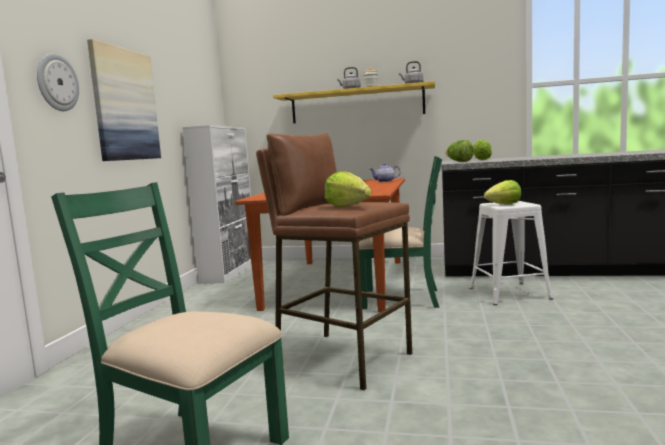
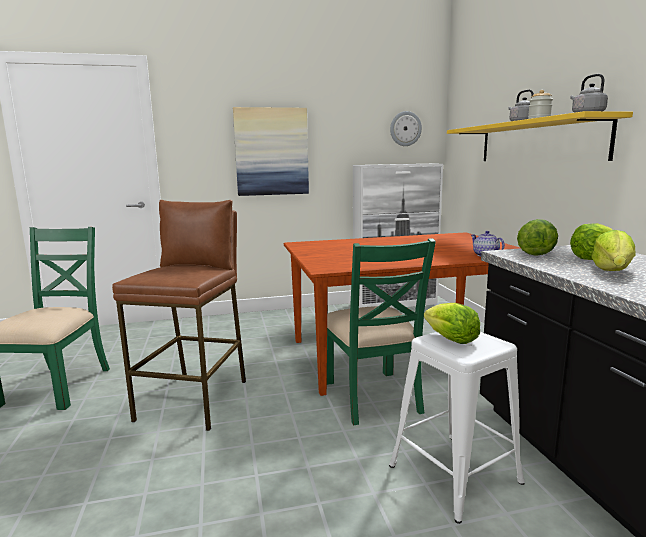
camera: 65 degrees right, 5 degrees up
wall clock [37,53,79,111] -> wall clock moved to [390,111,422,146]
lettuce [325,171,371,207] -> lettuce moved to [591,230,636,271]

